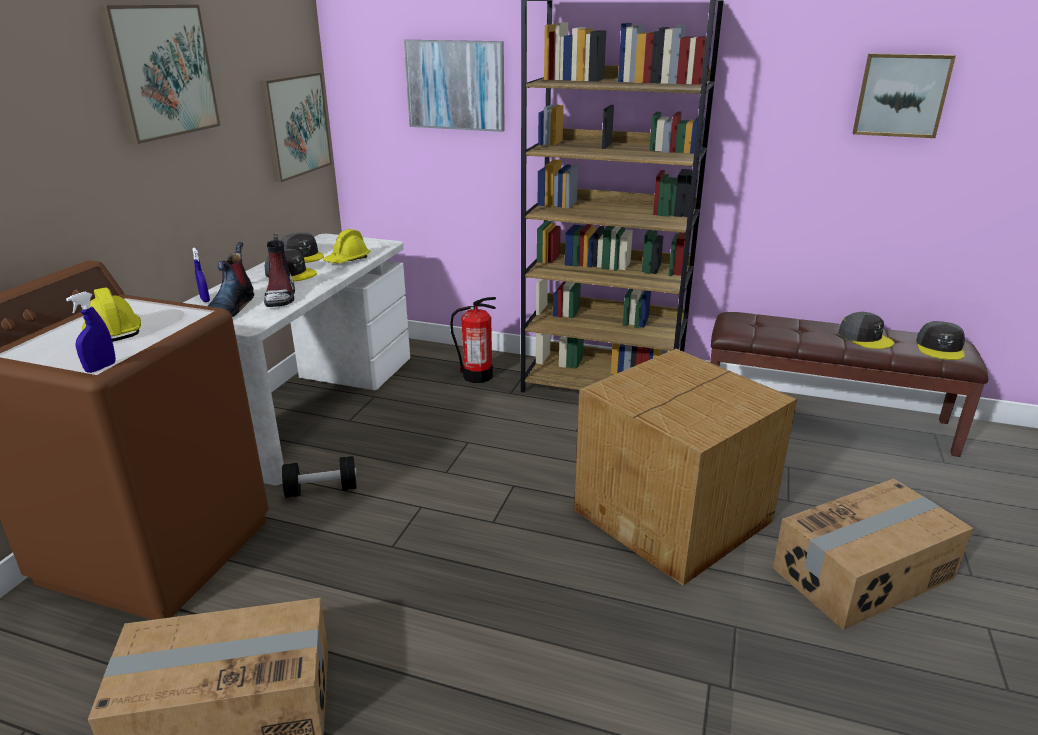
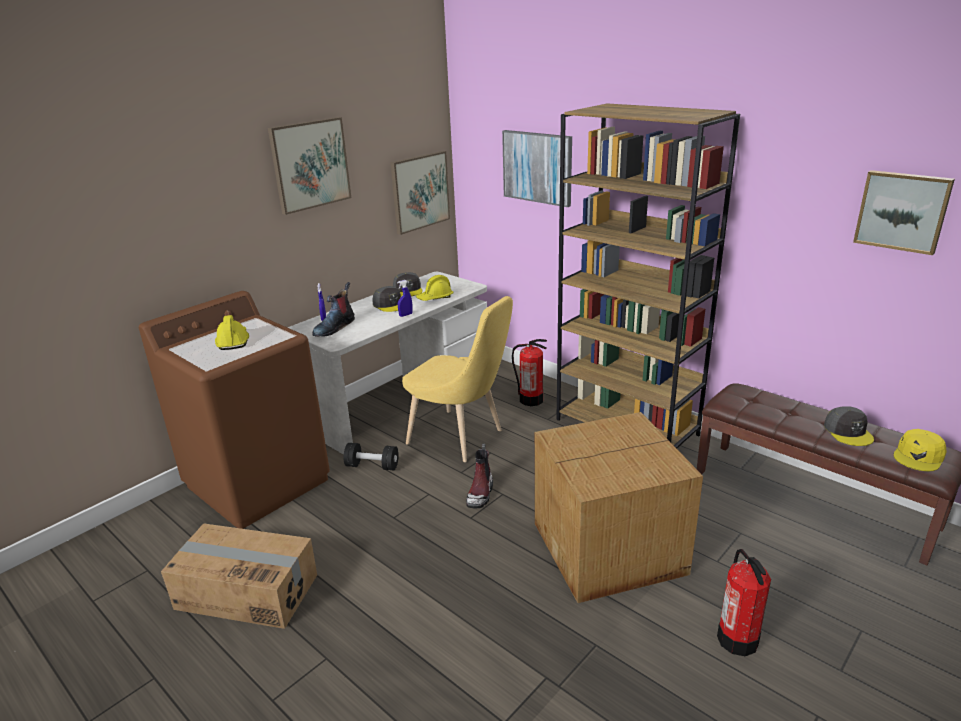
camera: 25 degrees right, 0 degrees up
blue spray bottle [66,292,116,373] -> blue spray bottle moved to [397,280,413,317]
boot [264,233,295,307] -> boot moved to [466,444,493,508]
cardboard box [773,479,973,630] -> fire extinguisher [717,549,771,656]
grey cap [916,321,965,360] -> yellow cap [894,429,947,471]
none -> yellow chair [402,296,513,462]

